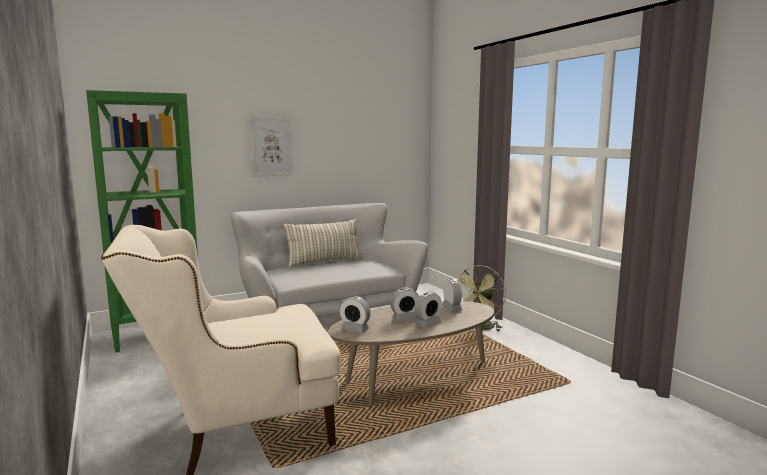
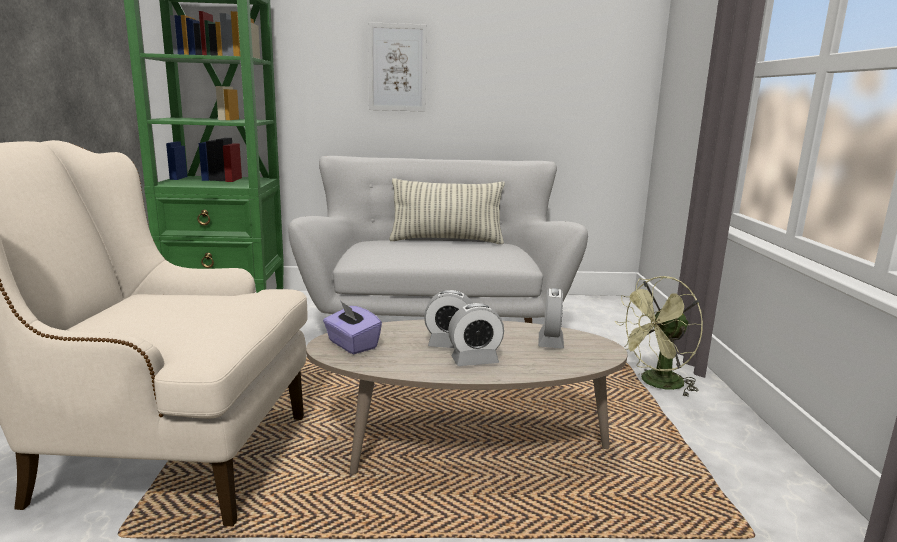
camera: 25 degrees right, 5 degrees up
alarm clock [339,296,370,333] -> purple tissue box [323,302,382,354]

